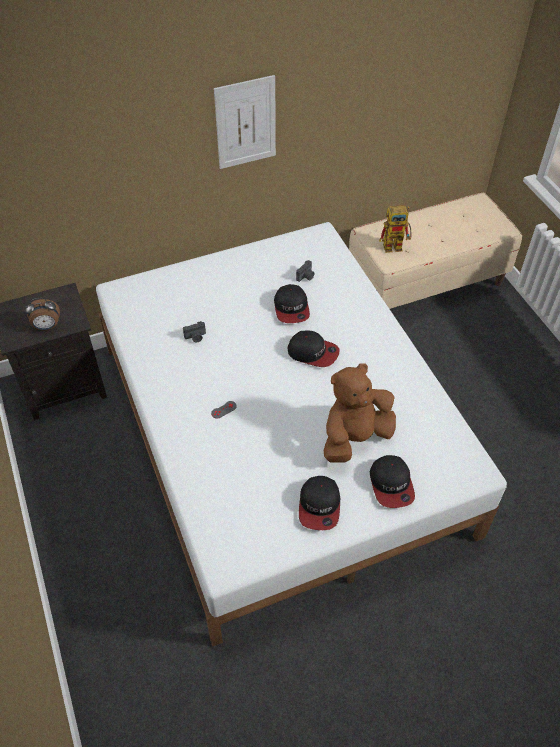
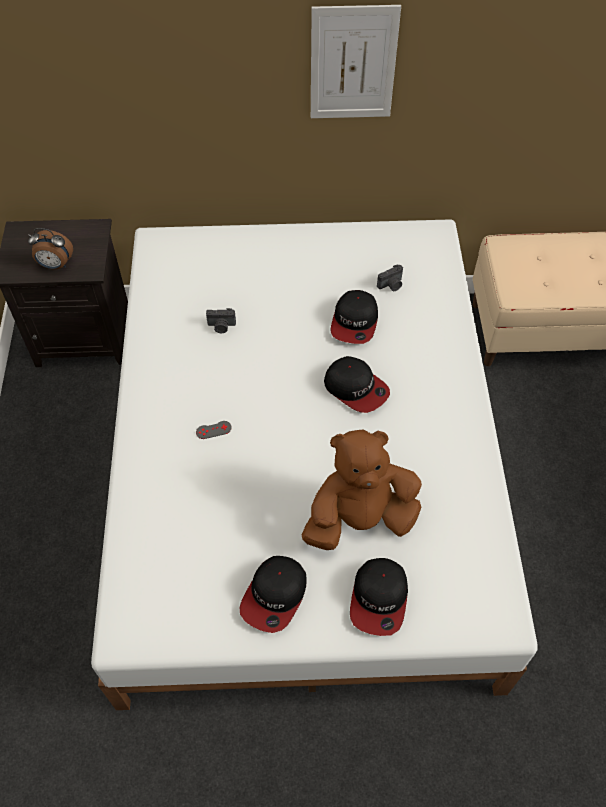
camera: 20 degrees right, 5 degrees up
toy robot [379,205,412,253] -> none

